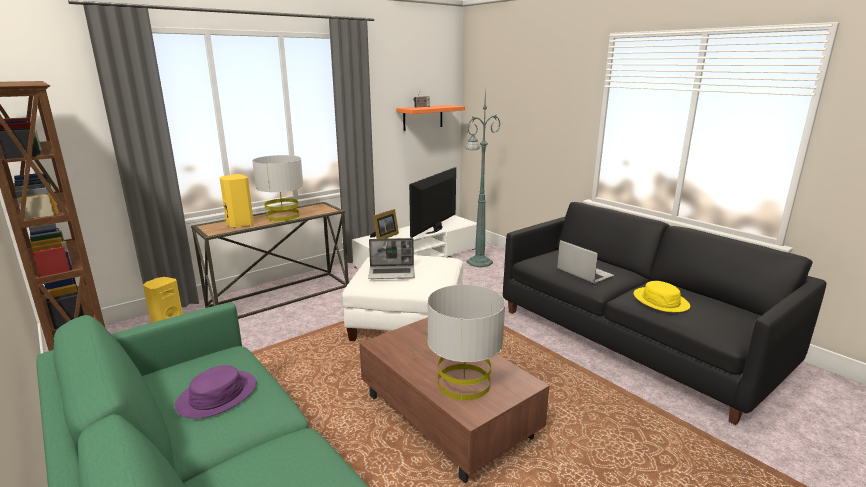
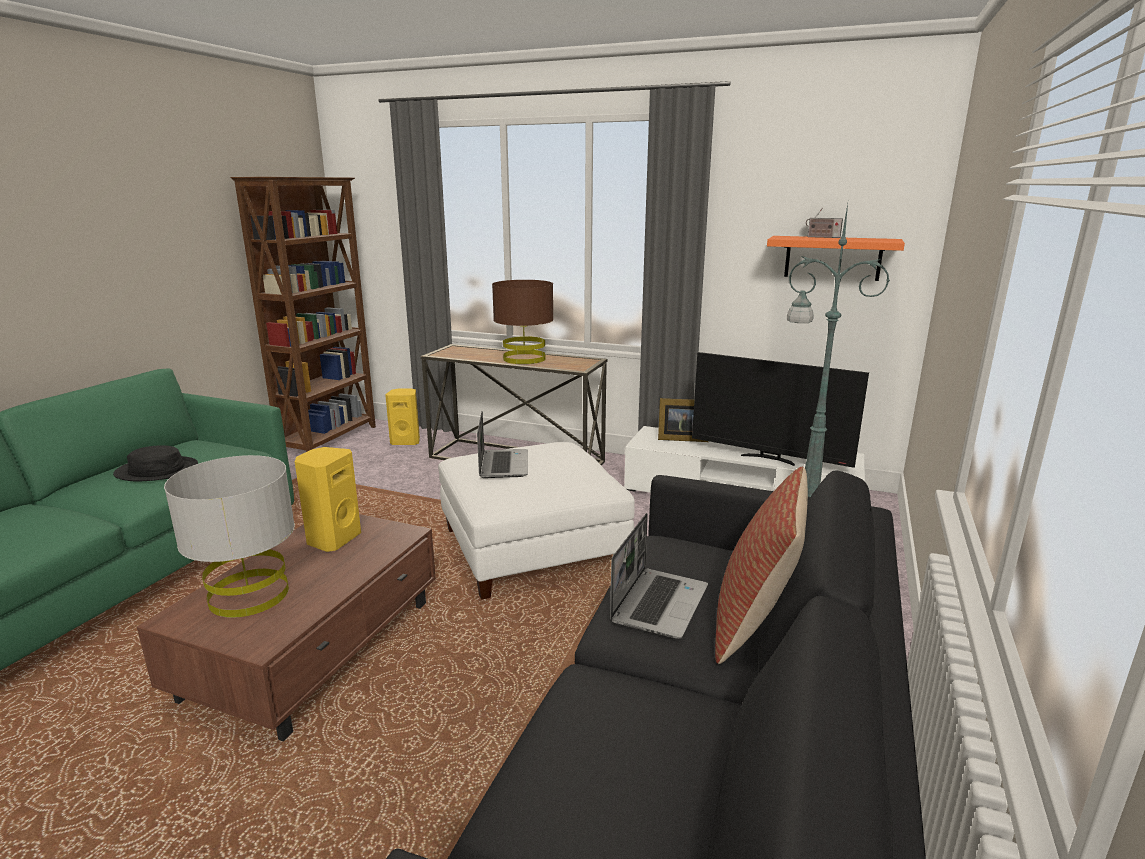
camera: 60 degrees right, 0 degrees up
purple hat [175,365,256,419] -> black hat [113,445,198,482]
yellow speaker [220,174,254,228] -> yellow speaker moved to [295,447,361,552]
grey table lamp [252,155,304,221] -> brown table lamp [492,280,553,364]
laptop [368,238,415,279] -> laptop turned 150 degrees counterclockwise [477,411,528,478]
television [409,167,456,238] -> television turned 150 degrees counterclockwise [692,352,869,468]
yellow hat [634,281,690,312] -> none
none -> pillow [715,467,808,664]

